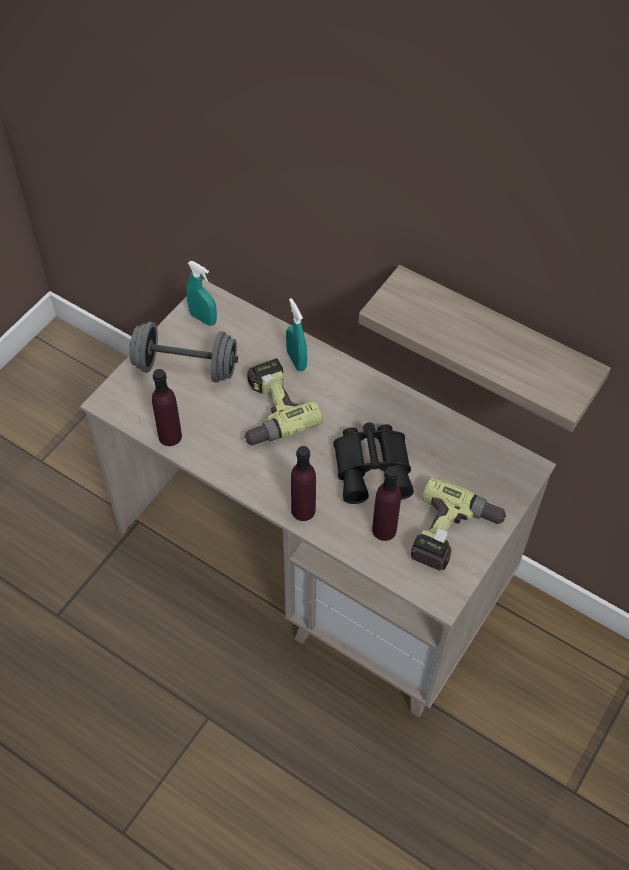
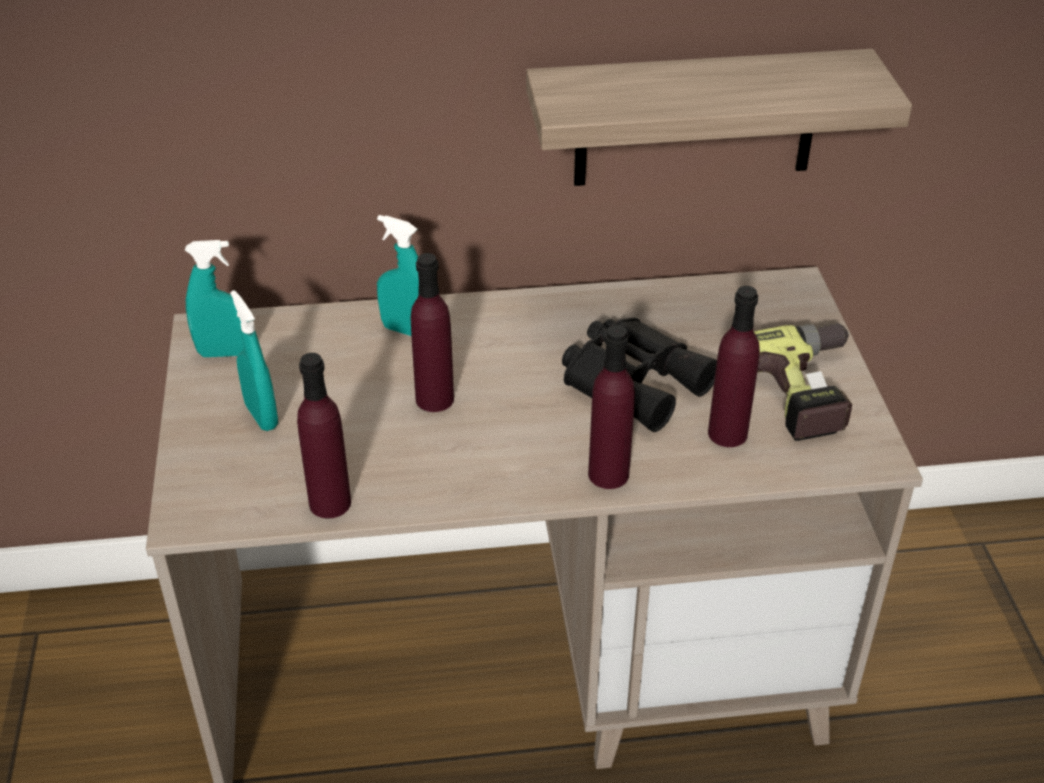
camera: 40 degrees left, 15 degrees down
grey dumbbell [130,322,238,383] -> turquoise spray bottle [231,290,278,431]
power drill [243,358,323,445] -> purple bottle [411,253,454,412]

